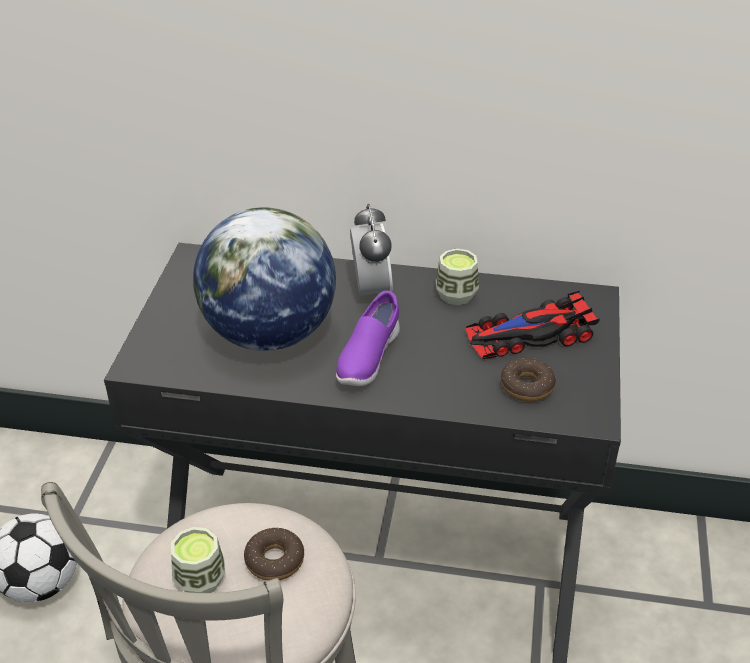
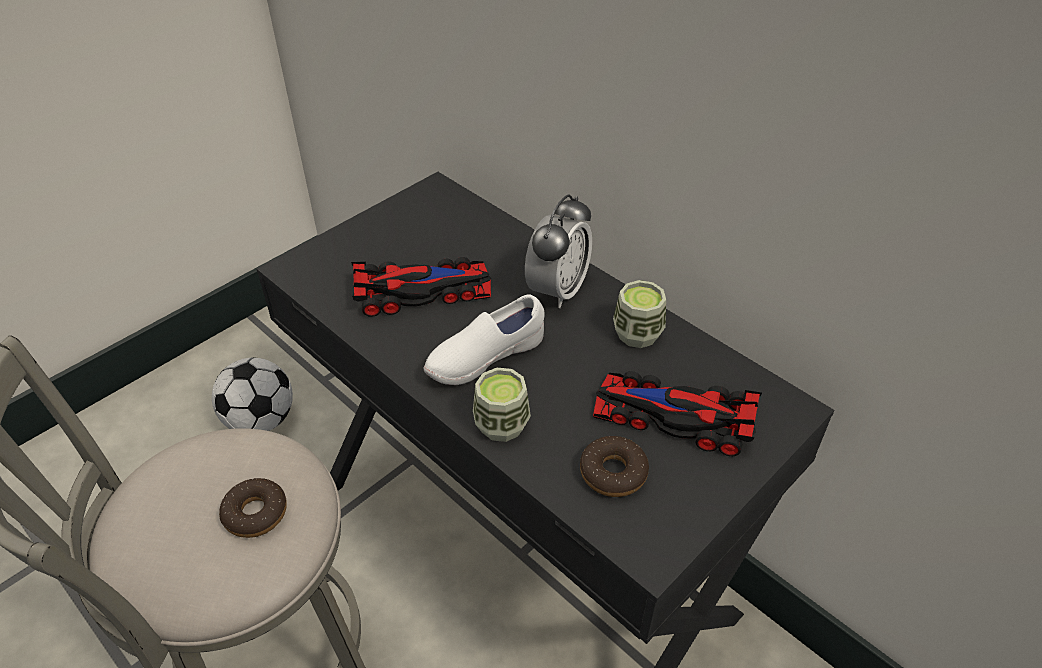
camera: 35 degrees right, 5 degrees up
cup [171,527,225,593] -> cup moved to [473,368,531,442]
globe [193,207,336,351] -> toy car [351,257,491,317]
purple shoe [336,291,400,386] -> white shoe [424,294,545,385]

